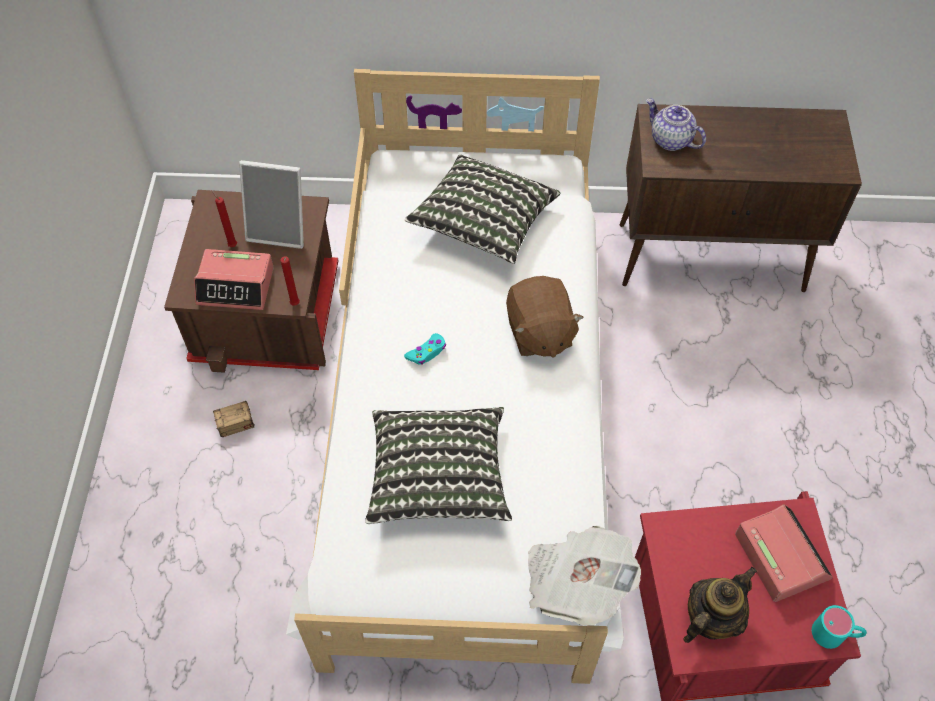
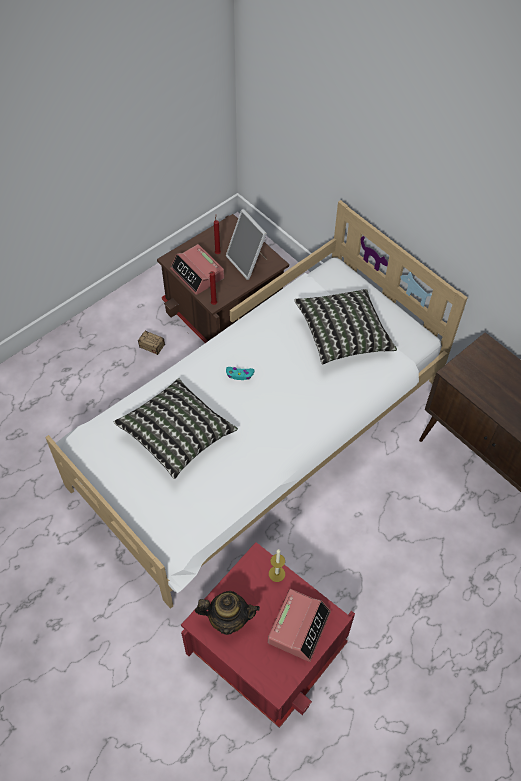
camera: 45 degrees right, 0 degrees up
brown plush toy [506,276,584,358] -> none
newspaper [528,526,641,626] -> none
teapot [646,99,706,151] -> none
turquoise mug [812,605,867,649] -> none
none -> candle [269,549,285,582]

